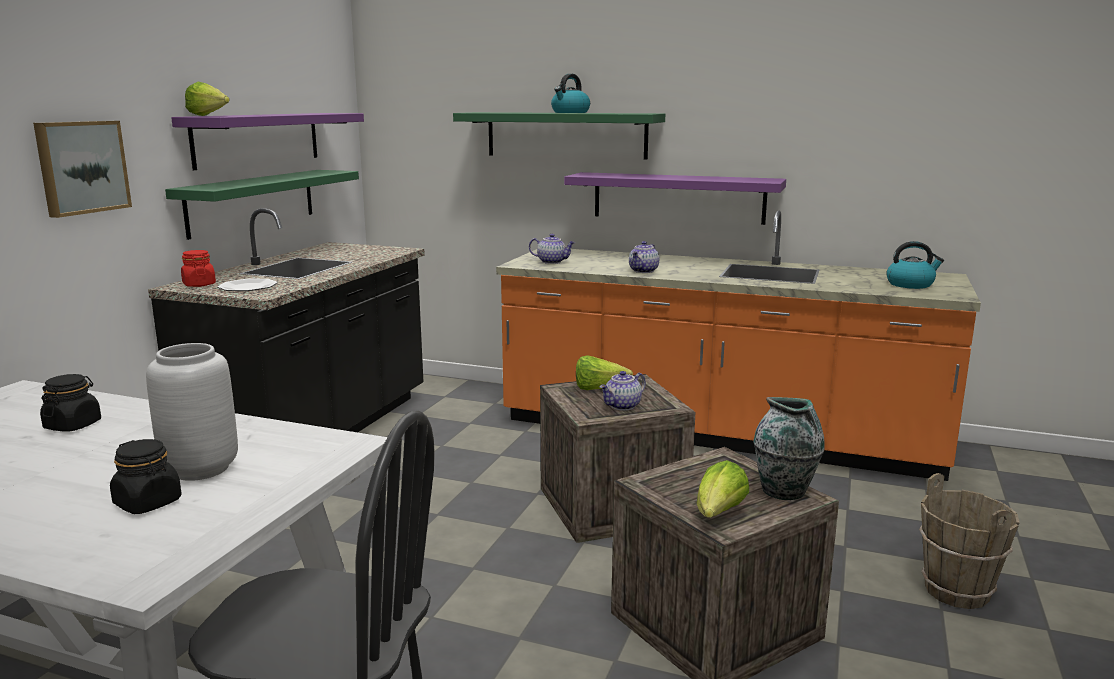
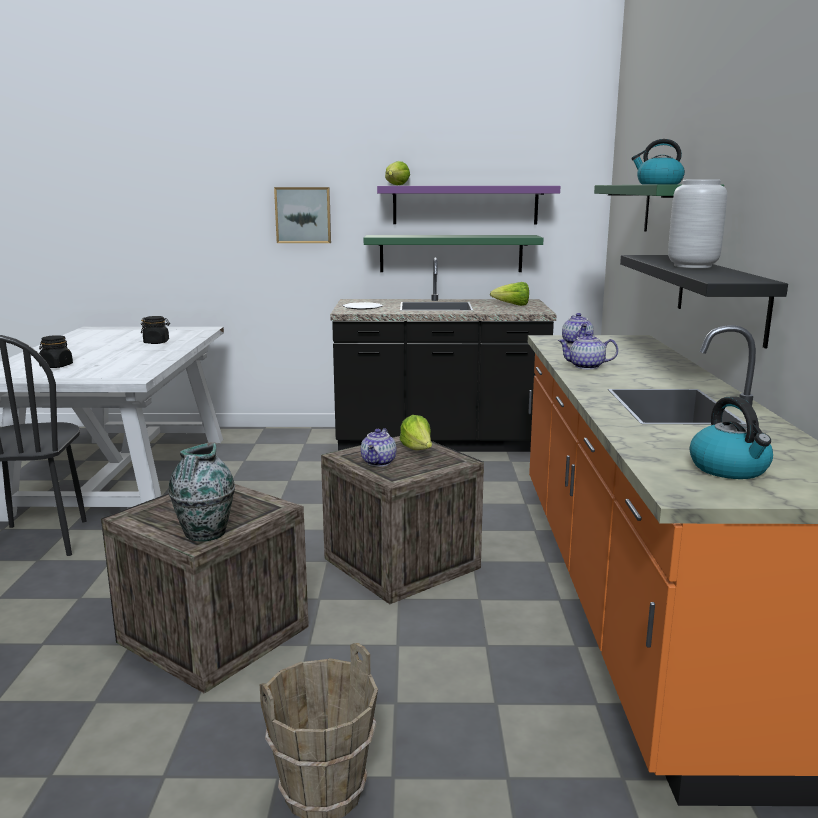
camera: 70 degrees right, 0 degrees up
grey vase [146,343,238,481] -> grey vase moved to [668,179,727,268]
red jar [181,250,216,287] -> none
purple shelf [564,172,786,225] -> black shelf [620,255,788,348]
teapot [600,371,646,411] -> teapot turned 105 degrees counterclockwise [361,428,397,467]
lettuce [697,460,749,518] -> lettuce moved to [490,282,529,306]

